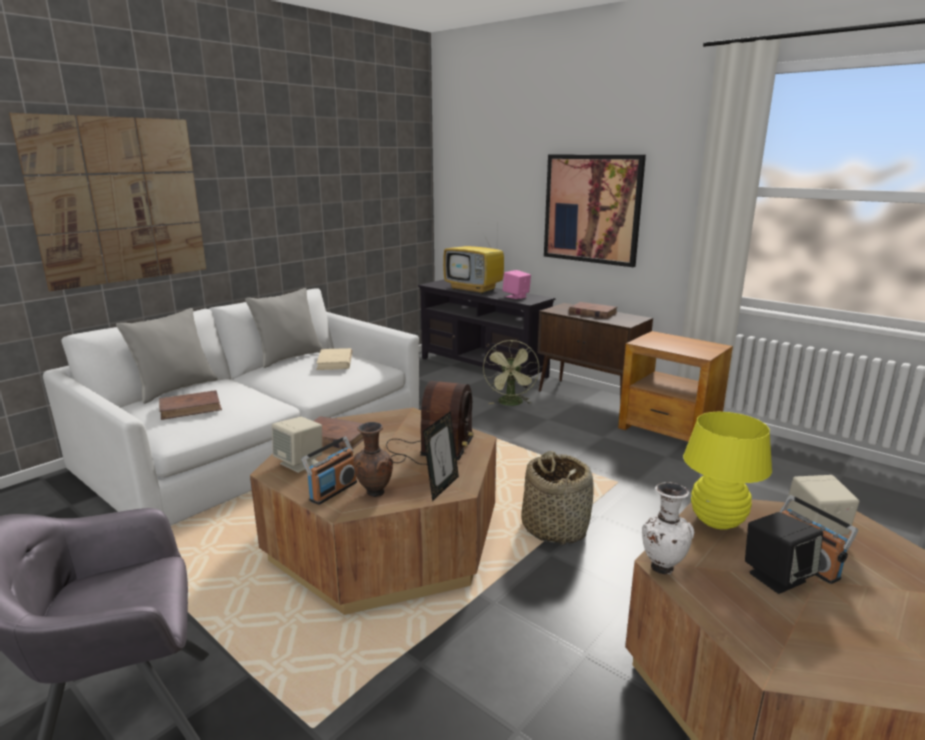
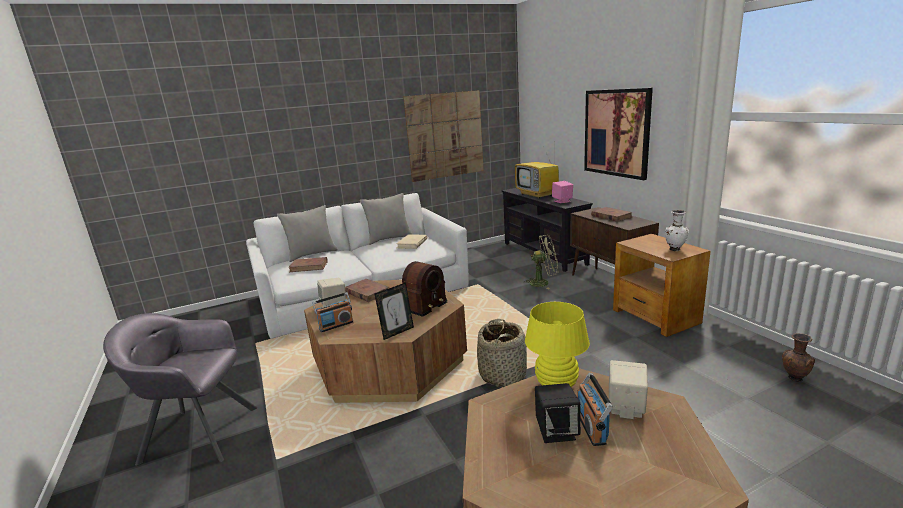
camera: 25 degrees right, 0 degrees up
picture [9,113,206,291] -> picture moved to [403,90,484,182]
brown vase [353,422,393,497] -> brown vase moved to [782,333,815,382]
green fan [483,340,539,406] -> green fan turned 120 degrees counterclockwise [524,235,558,289]
white vase [642,482,694,574] -> white vase moved to [665,210,689,252]

